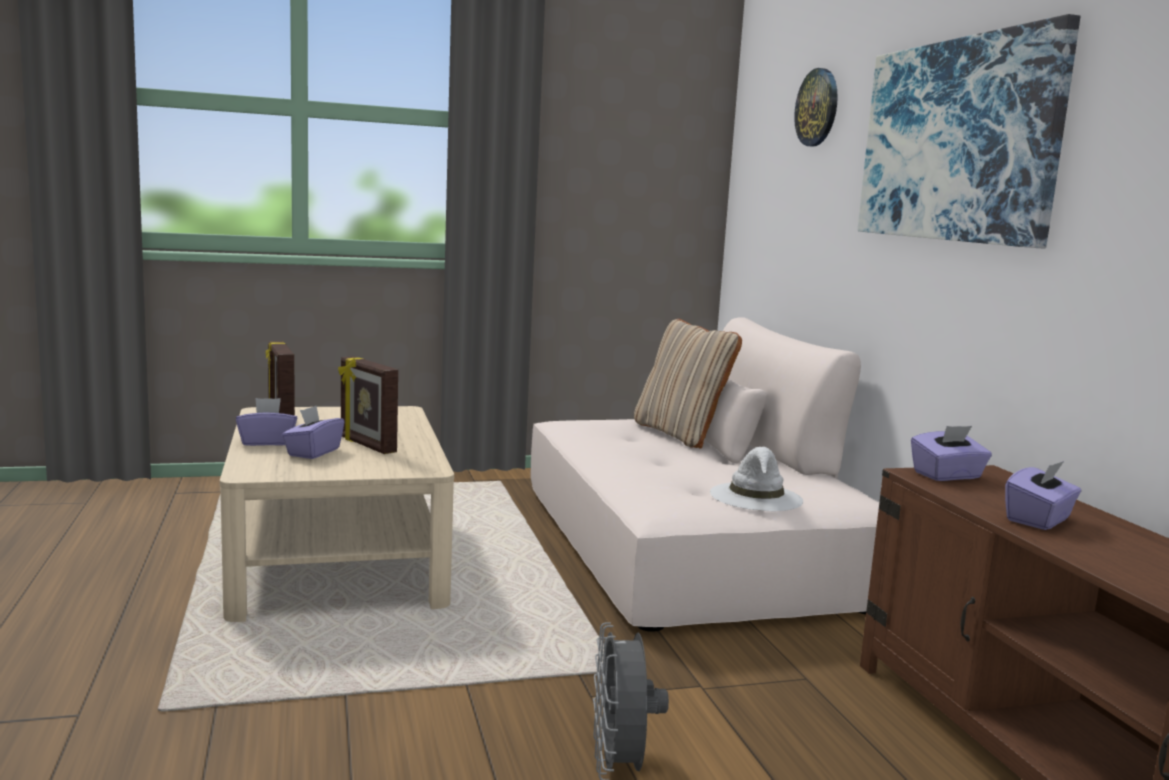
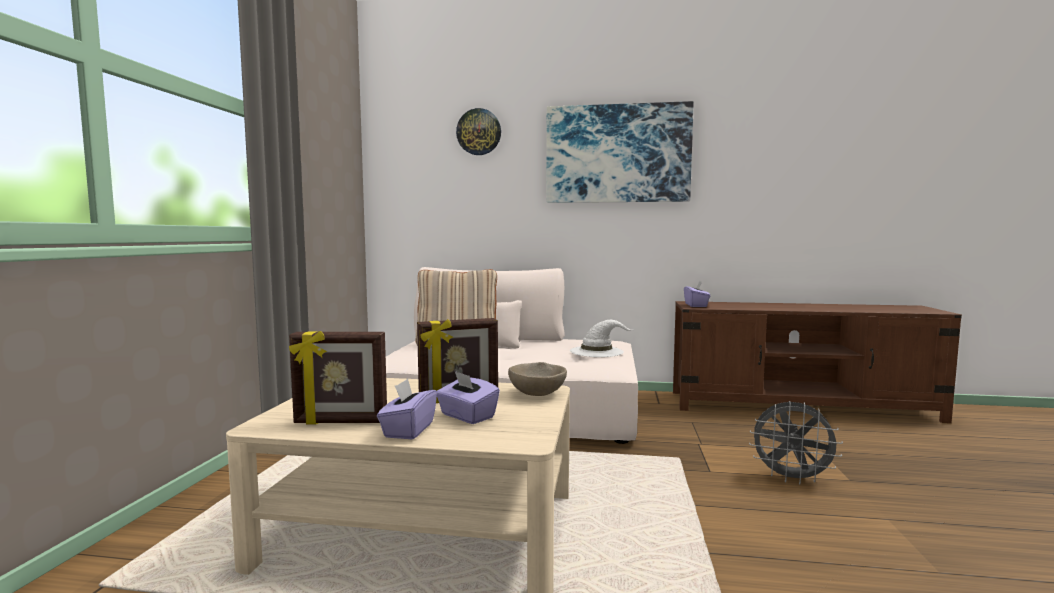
camera: 65 degrees left, 5 degrees down
purple tissue box [1005,461,1081,530] -> none
none -> beige bowl [508,362,567,396]

